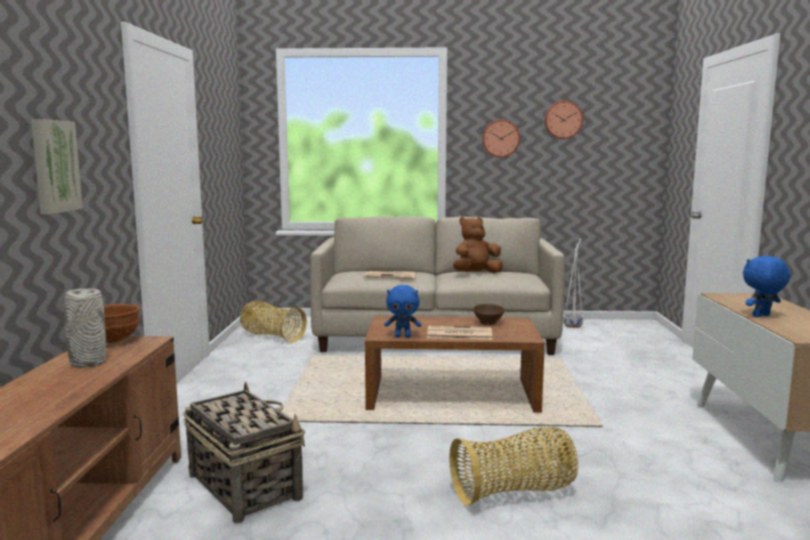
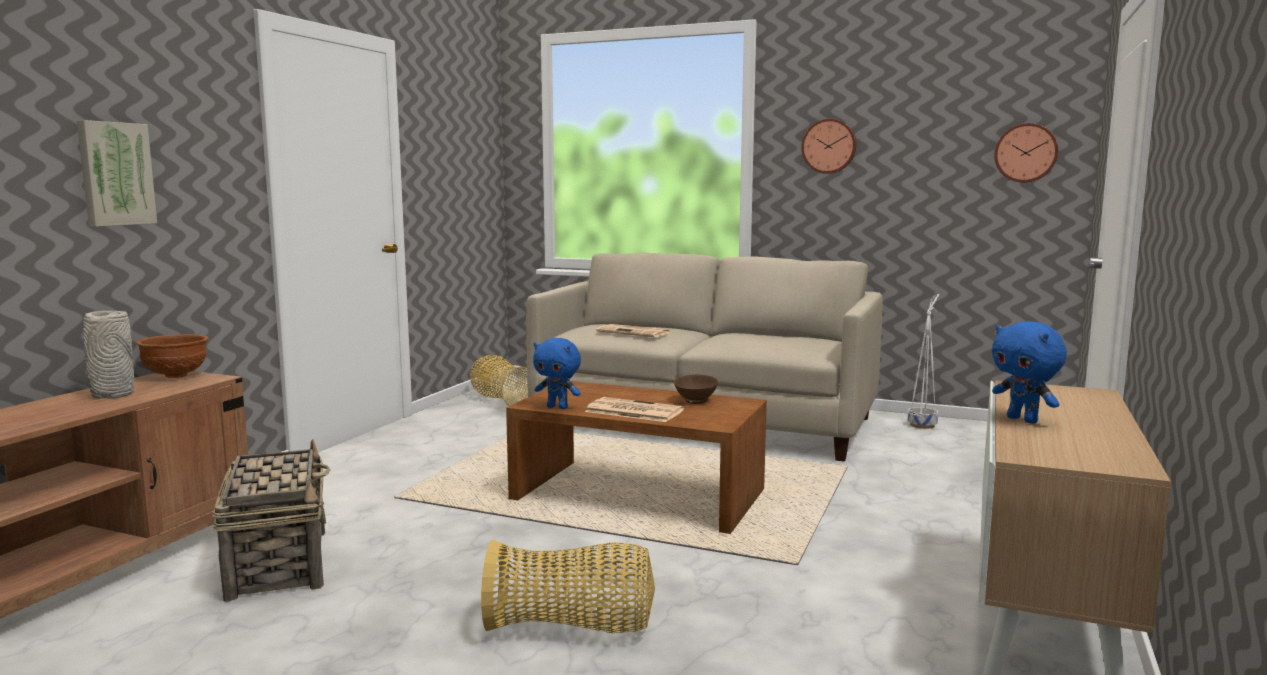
camera: 20 degrees right, 0 degrees up
brown plush toy [453,217,503,273] -> none
wall clock [544,101,583,139] -> wall clock moved to [994,123,1058,182]
blue plush toy [743,256,791,317] -> blue plush toy turned 120 degrees counterclockwise [992,321,1067,424]

